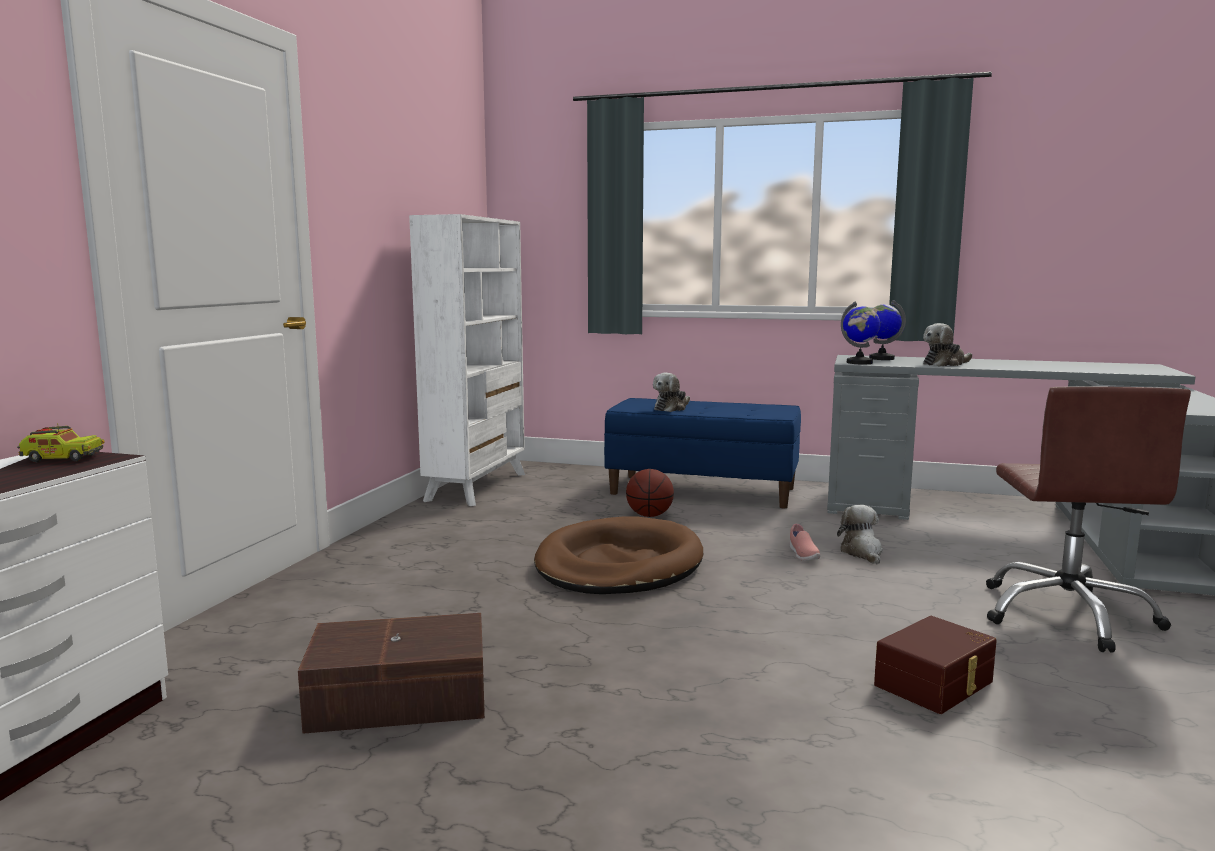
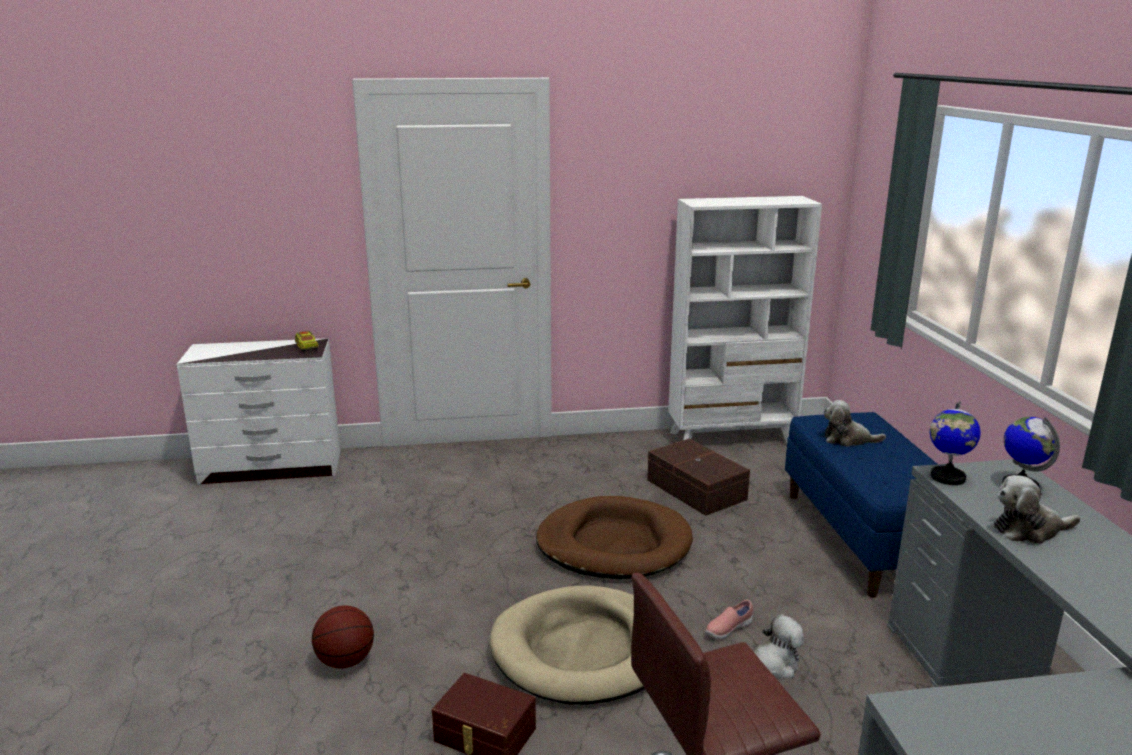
camera: 65 degrees right, 10 degrees up
brown storage box [298,613,485,734] -> brown storage box moved to [647,439,750,516]
basketball [626,469,674,517] -> basketball moved to [312,605,374,668]
plush toy [923,323,972,366] -> plush toy turned 45 degrees counterclockwise [994,475,1080,544]
none -> beige dog bed [489,585,645,705]

